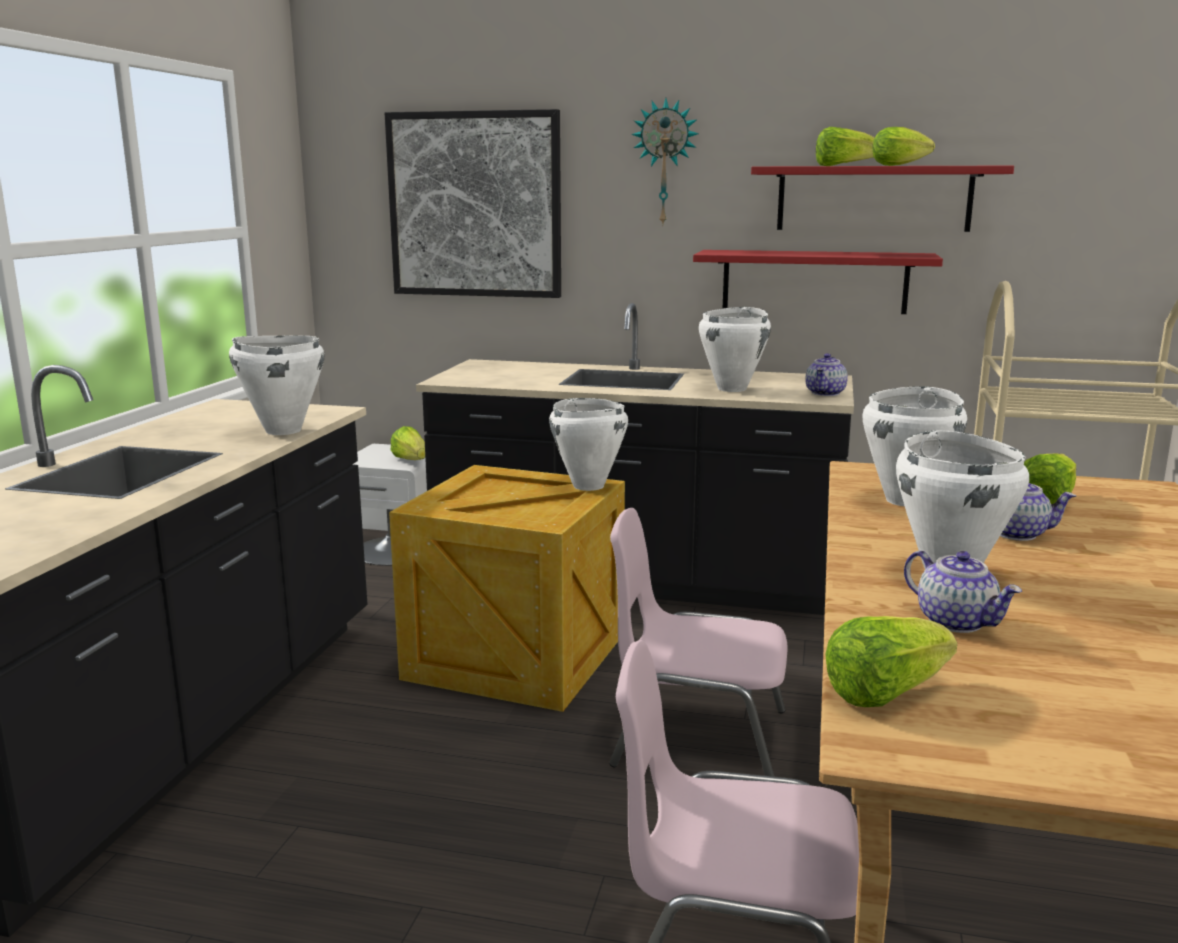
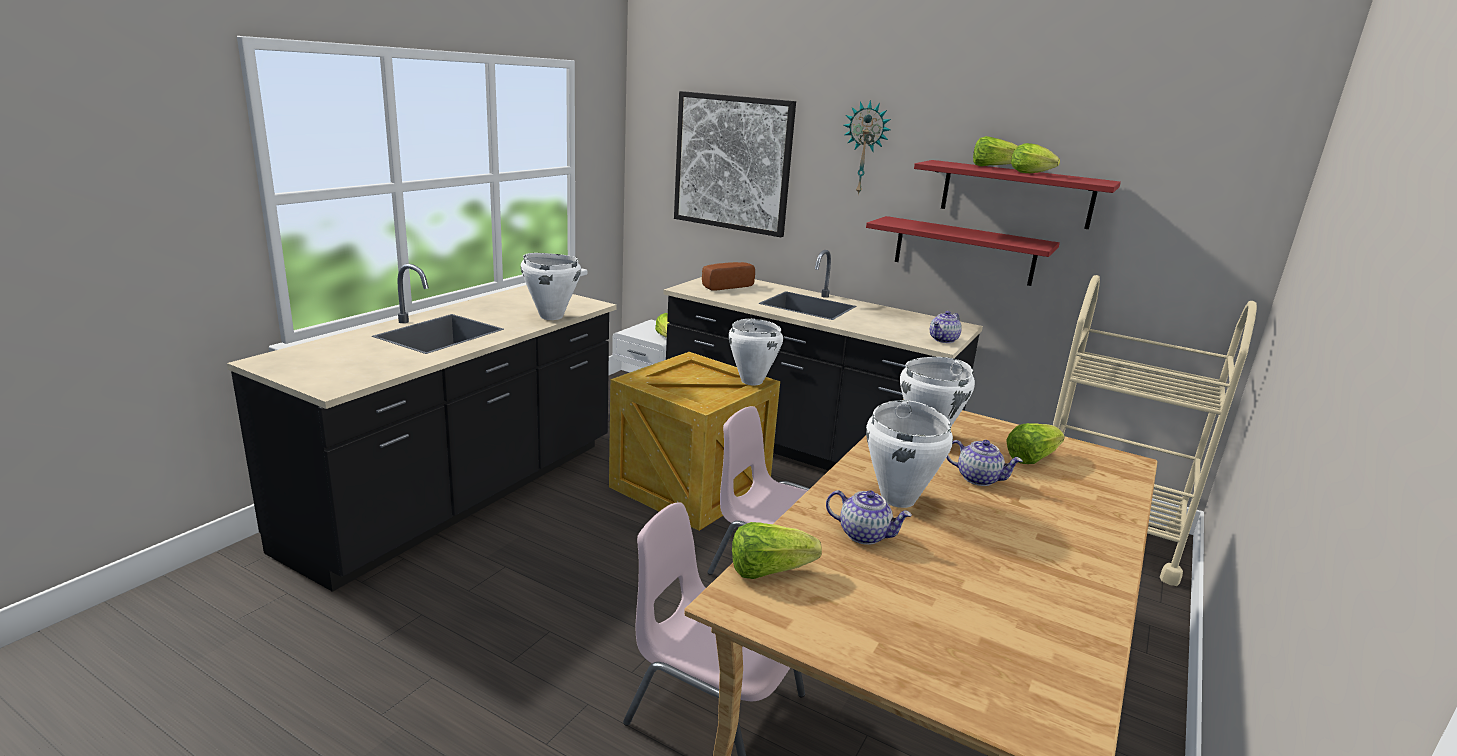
camera: 15 degrees right, 5 degrees up
white cooking pot [699,307,771,392] -> none
teapot [904,551,1022,633] -> teapot turned 45 degrees counterclockwise [826,490,912,545]
none -> bread [702,262,755,291]

